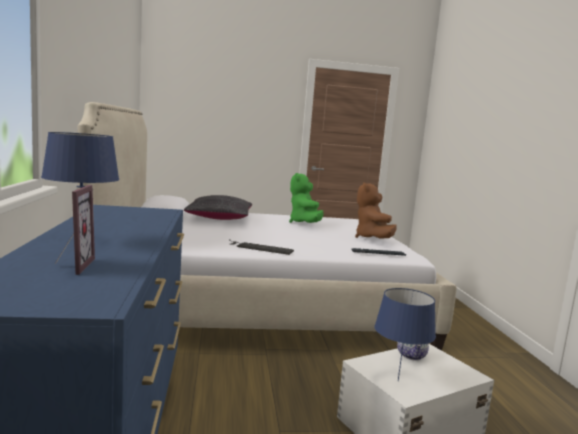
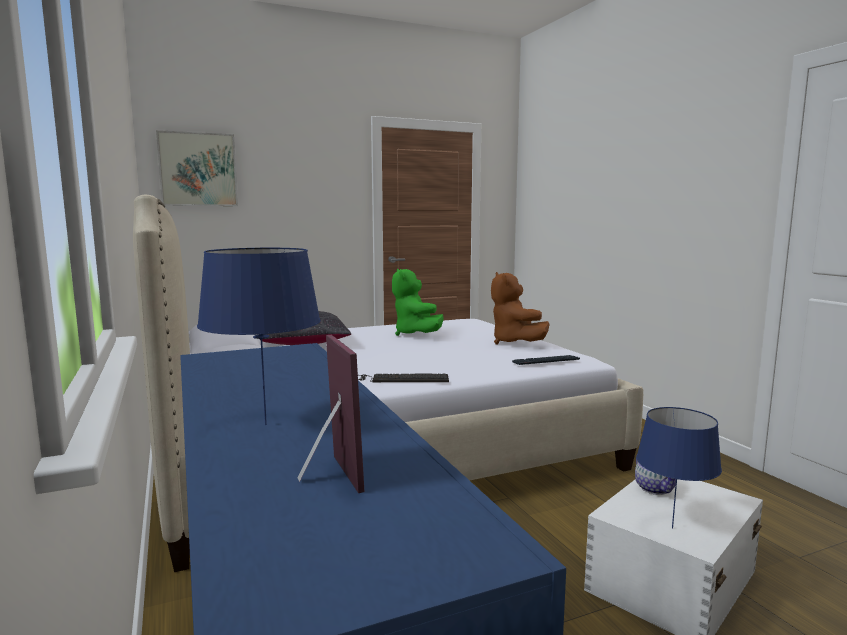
camera: 15 degrees left, 0 degrees up
none -> picture [156,130,238,206]

